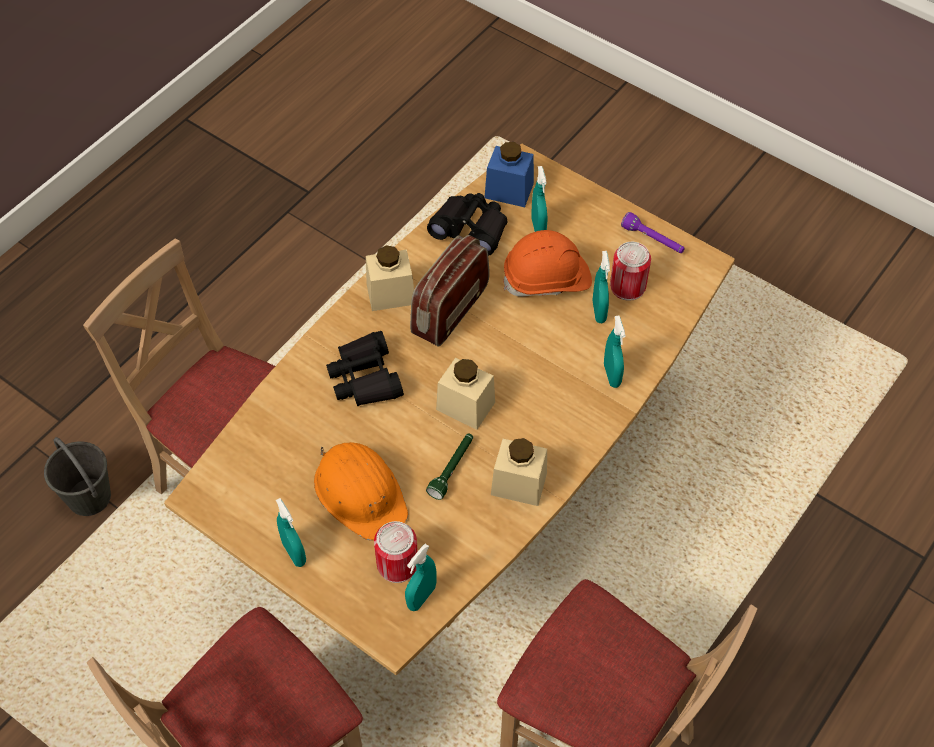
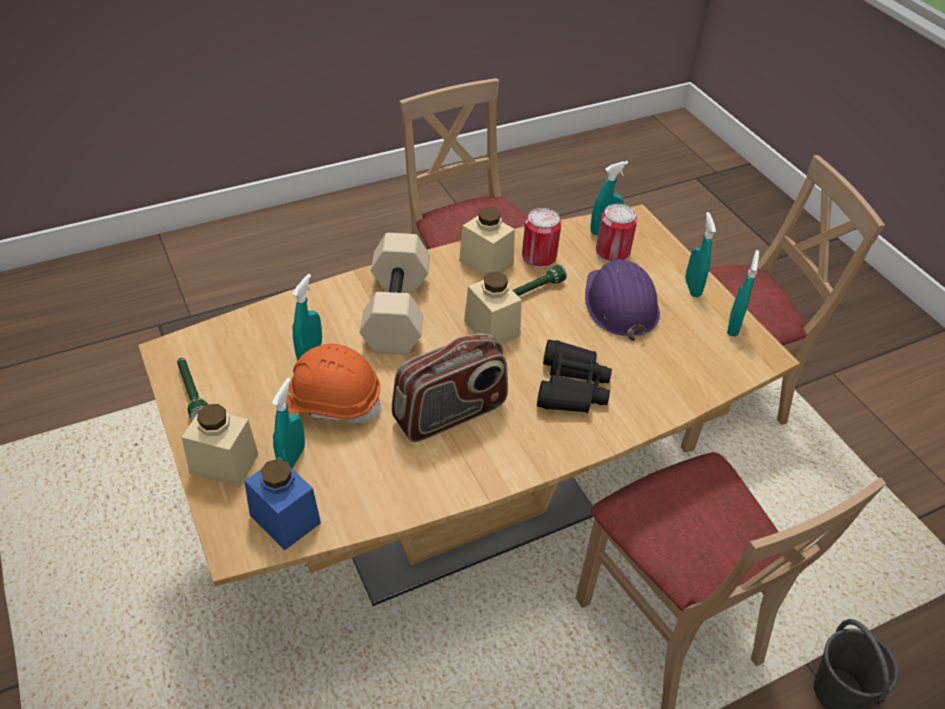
camera: 155 degrees left, 10 degrees down
orange hard hat [314,442,408,541] -> purple hard hat [585,258,660,341]
beige jar [366,246,414,311] -> beige jar moved to [181,404,259,487]
black binoculars [427,193,508,256] -> none
turquoise spray bottle [604,315,626,388] -> turquoise spray bottle moved to [727,250,759,337]
can [610,242,651,301] -> can moved to [522,208,561,268]
purple flashlight [621,212,685,253] -> green flashlight [177,358,207,421]
none -> beige dumbbell [360,233,430,355]

